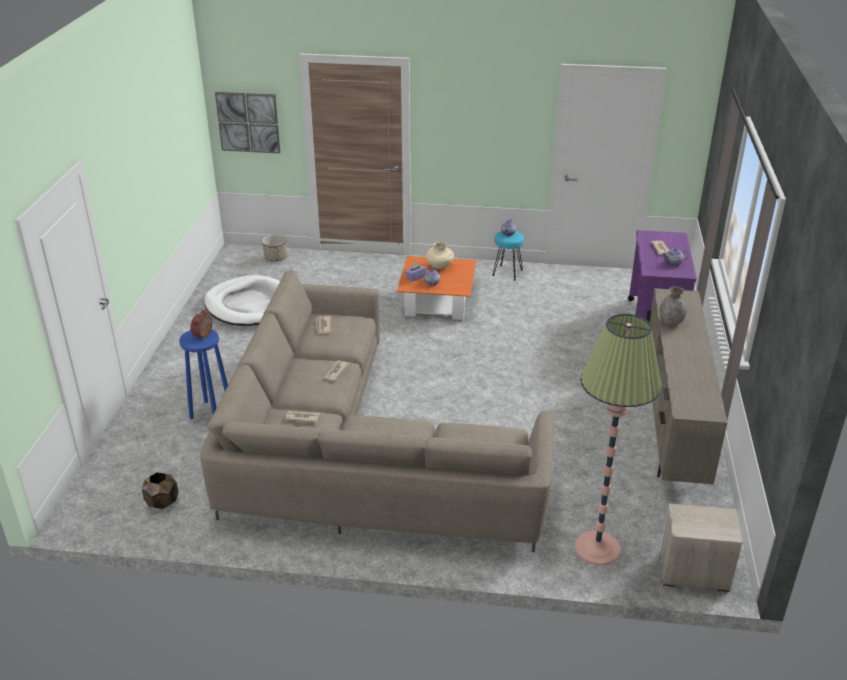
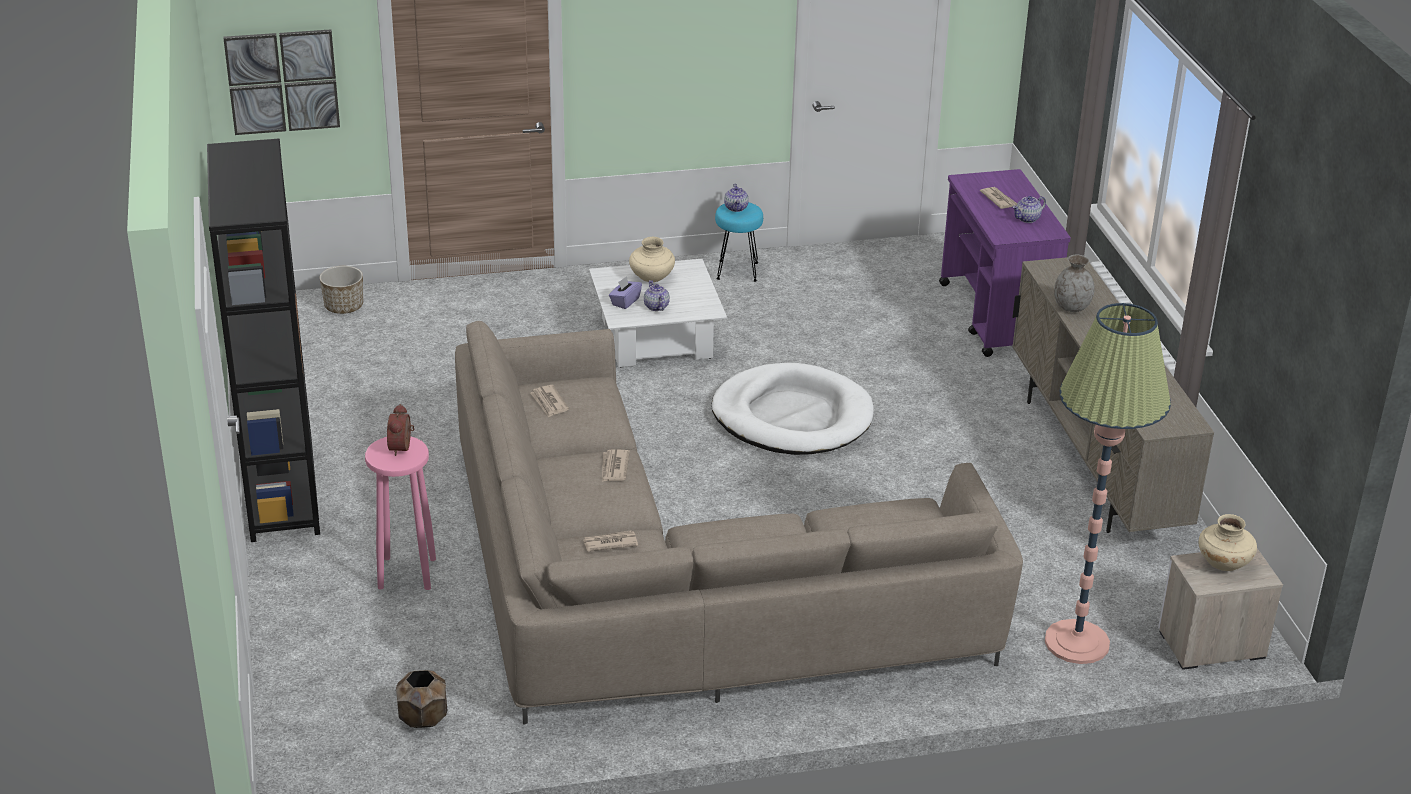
camera: 20 degrees left, 0 degrees up
blue stool [179,329,228,419] -> pink stool [365,436,436,590]
white dog bed [204,275,280,326] -> white dog bed moved to [711,363,874,455]
orange coffee table [397,256,476,320] -> white coffee table [589,259,727,368]
none -> black bookcase [207,138,320,542]
none -> beige vase [1198,514,1257,571]

